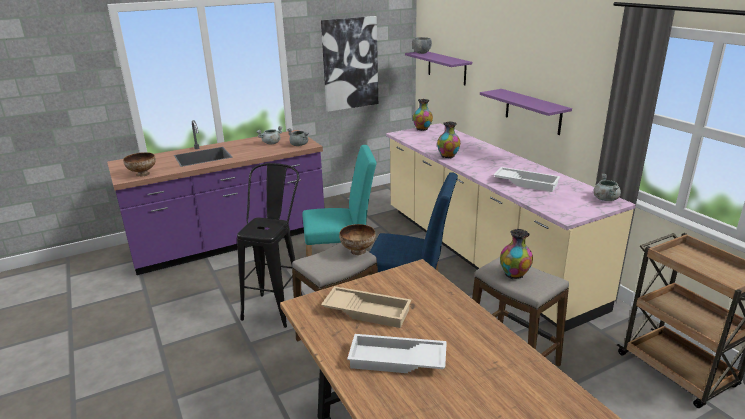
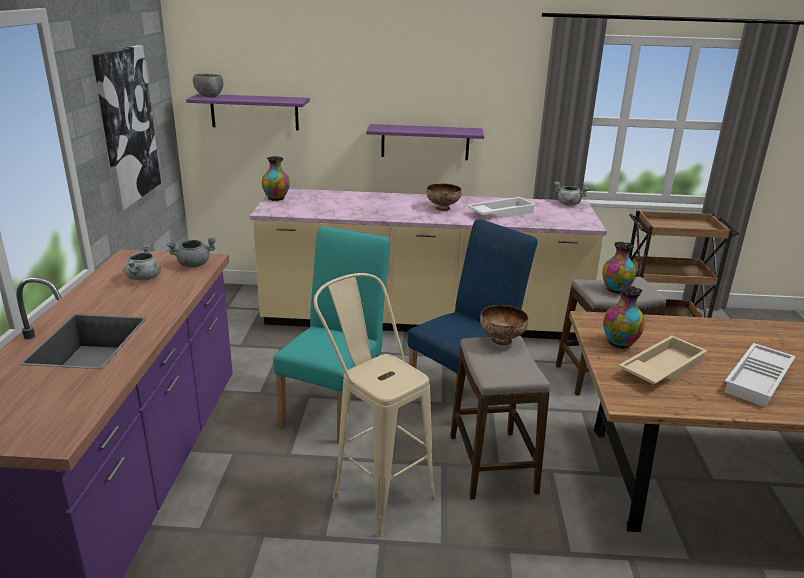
camera: 60 degrees left, 0 degrees up
bowl [123,152,156,177] -> bowl moved to [426,183,462,211]
black stool [237,163,303,328] -> beige stool [314,273,436,537]
vase [437,122,460,158] -> vase moved to [603,285,645,349]

